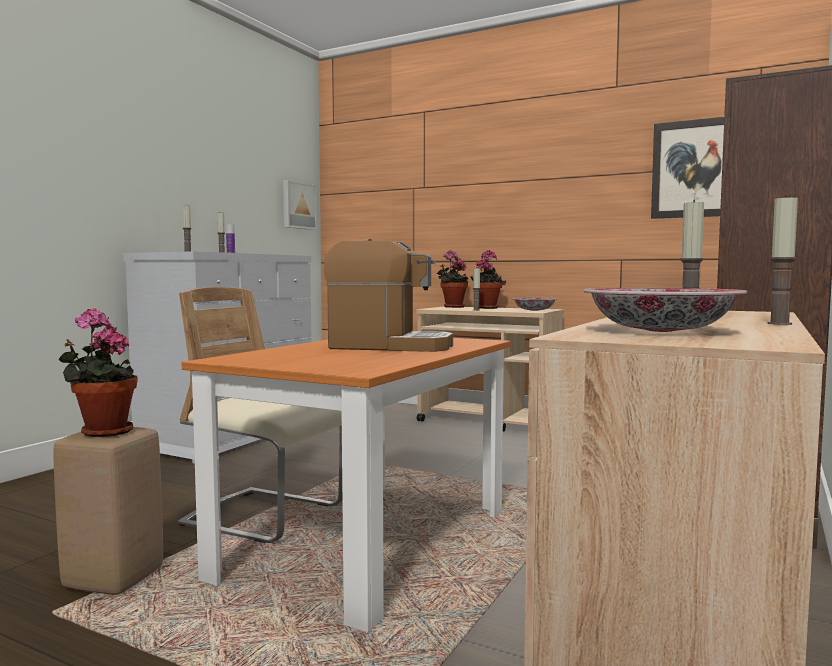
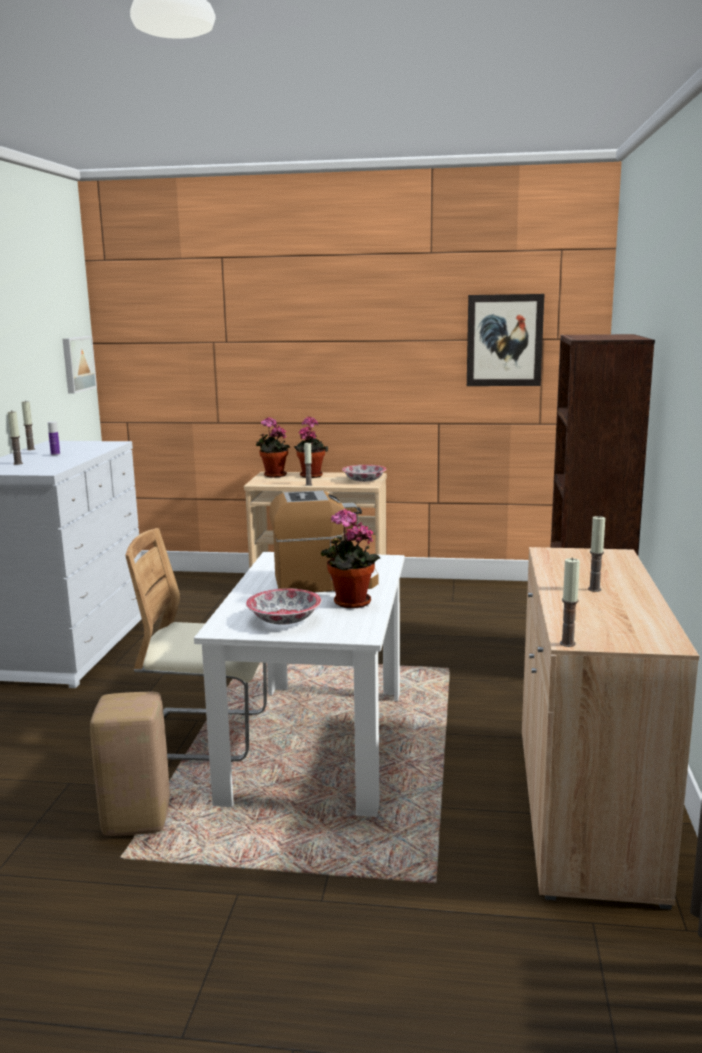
camera: 20 degrees left, 10 degrees up
potted plant [58,308,138,437] -> potted plant moved to [321,509,380,608]
orange dining table [182,338,511,632] -> white dining table [194,552,404,817]
bowl [583,288,747,332] -> bowl moved to [246,589,321,625]
candle [768,194,798,325] -> candle moved to [560,557,580,647]

